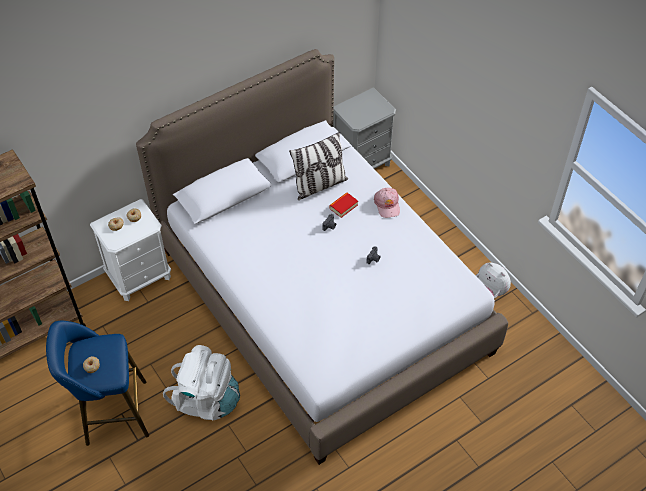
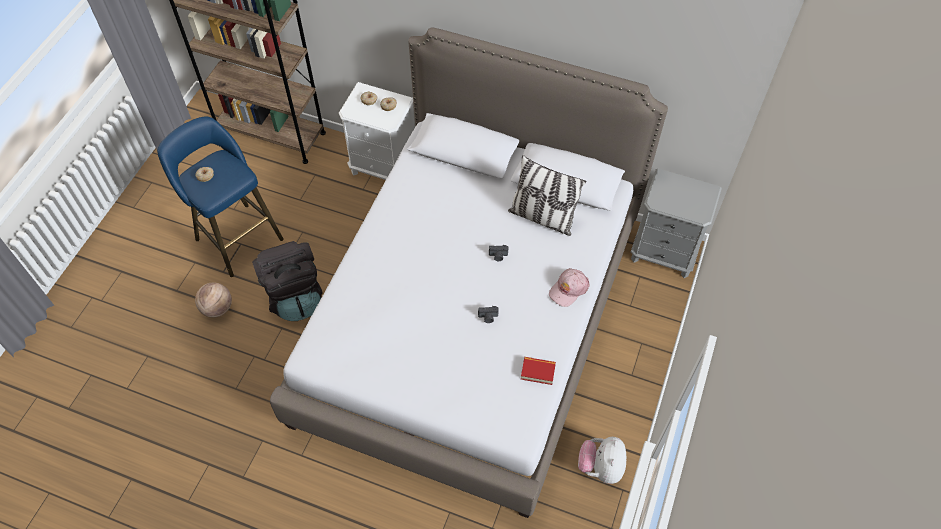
camera: 55 degrees right, 5 degrees up
white backpack [163,345,240,420] -> black backpack [252,241,322,321]
book [329,192,358,218] -> book moved to [521,357,556,385]
none -> basketball [195,282,232,318]

